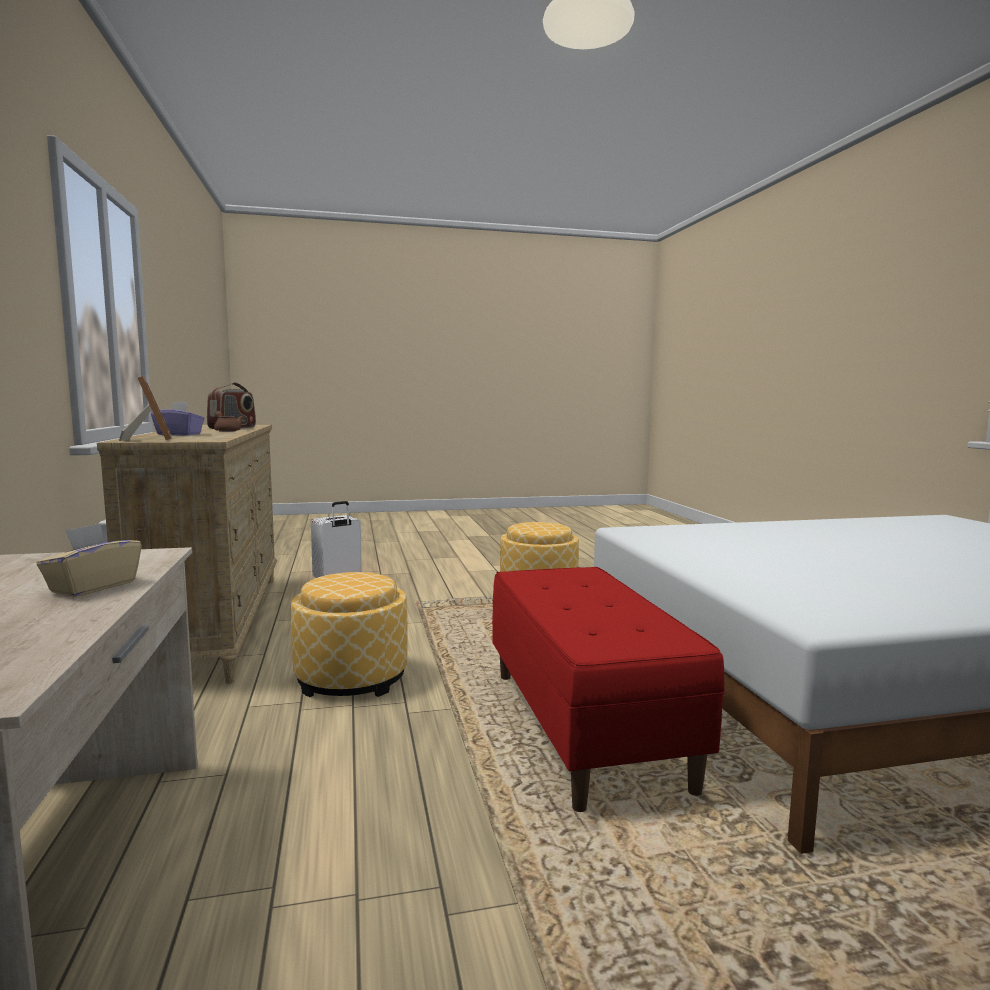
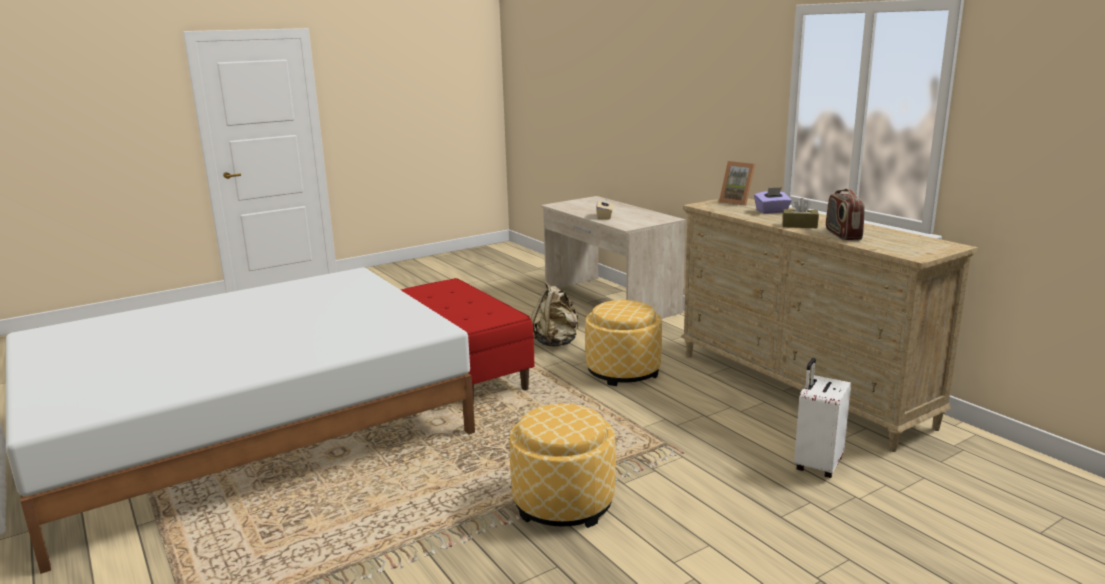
camera: 160 degrees right, 10 degrees up
brown teapot [214,411,243,432] -> brown tissue box [782,198,819,228]
none -> beige backpack [531,282,578,347]

